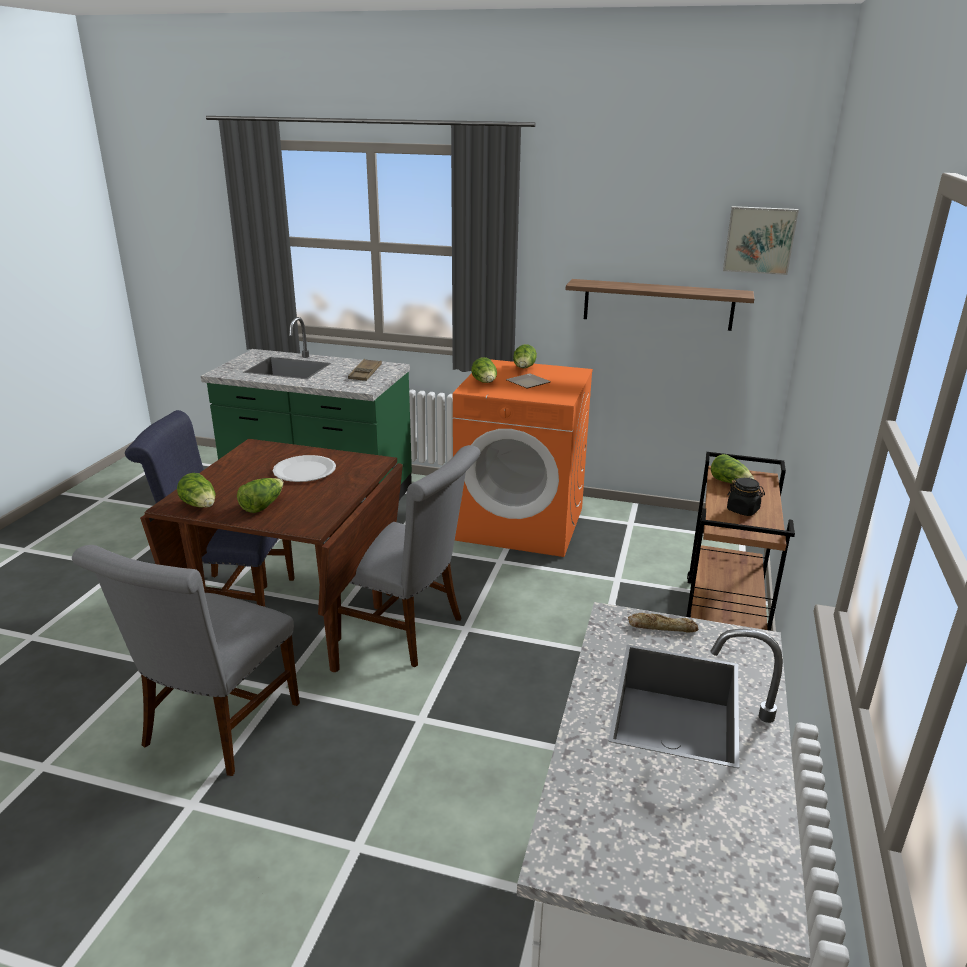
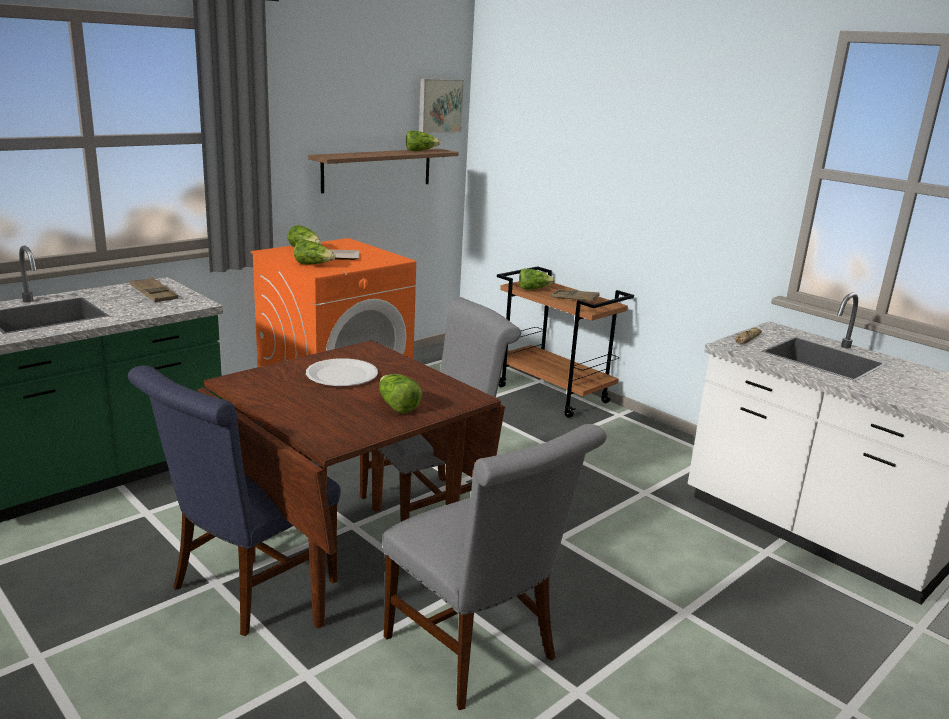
camera: 60 degrees left, 5 degrees down
lettuce [177,473,215,508] -> lettuce moved to [406,130,441,151]
black jar [727,478,765,516] -> brown tray [551,289,600,302]

